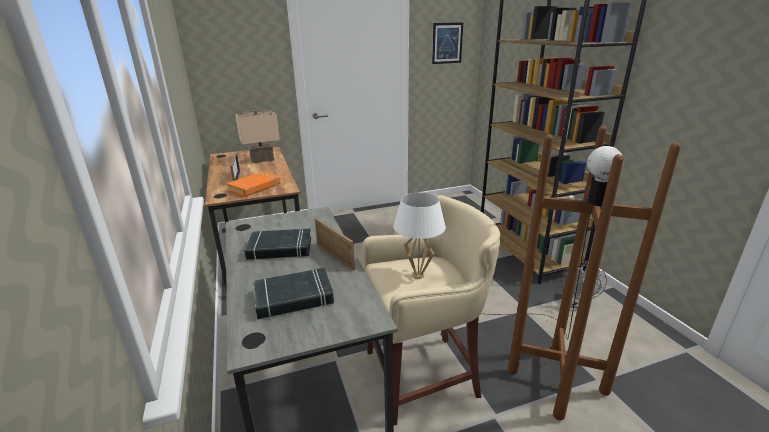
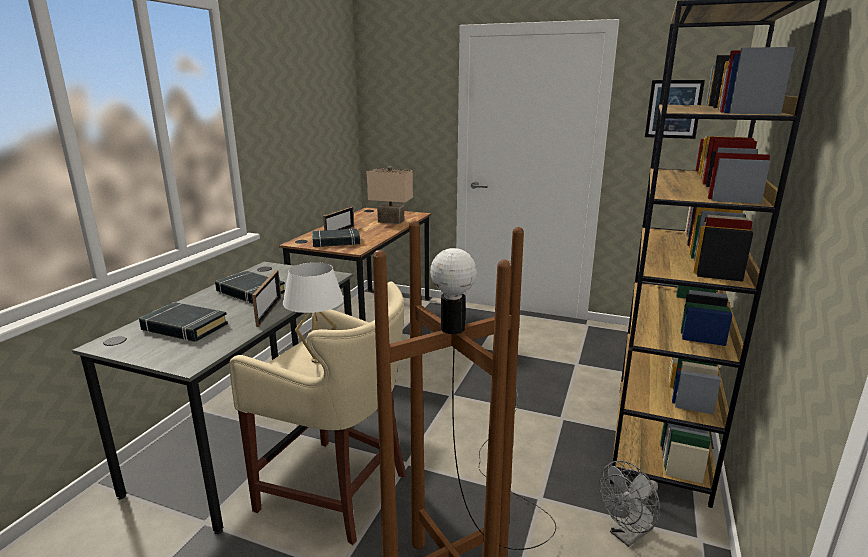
camera: 40 degrees right, 5 degrees down
orange book [226,171,281,197] -> black book [312,229,360,247]

